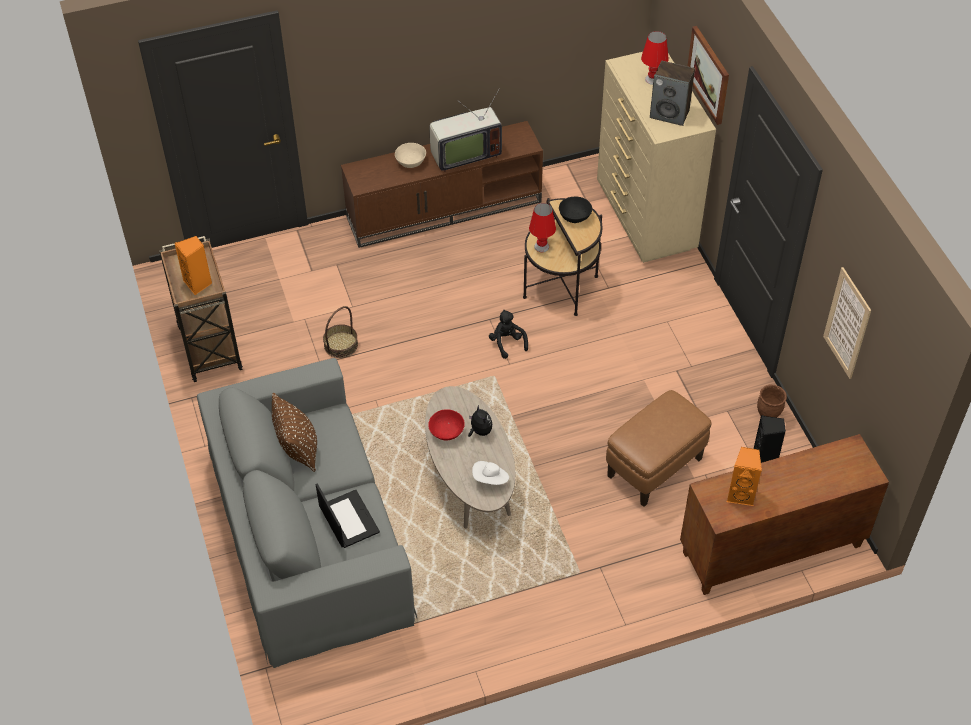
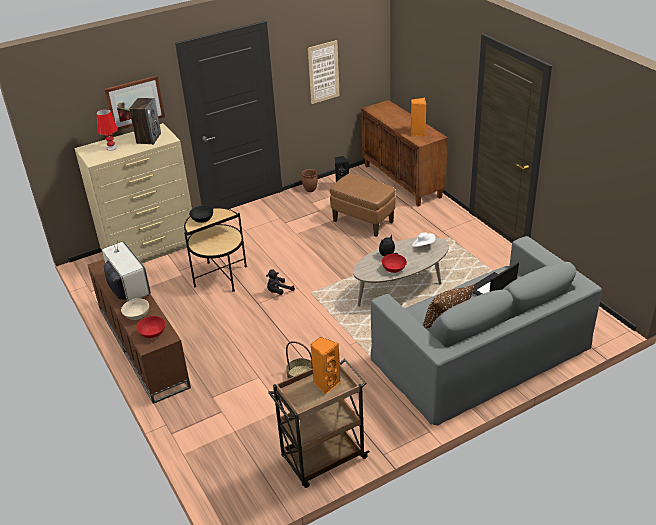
camera: 100 degrees left, 15 degrees down
red table lamp [529,203,556,252] -> none
none -> red bowl [137,316,165,338]

